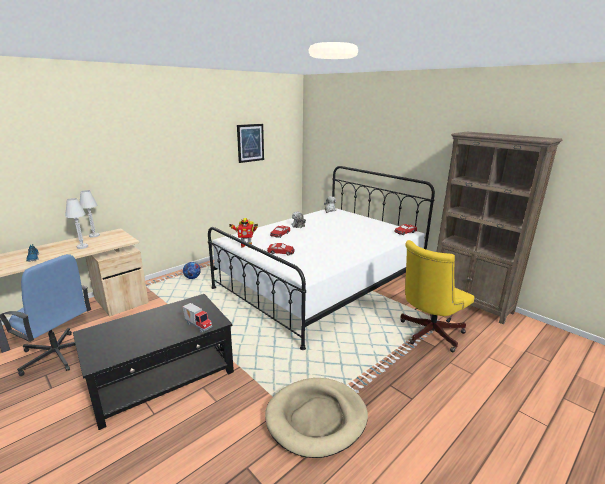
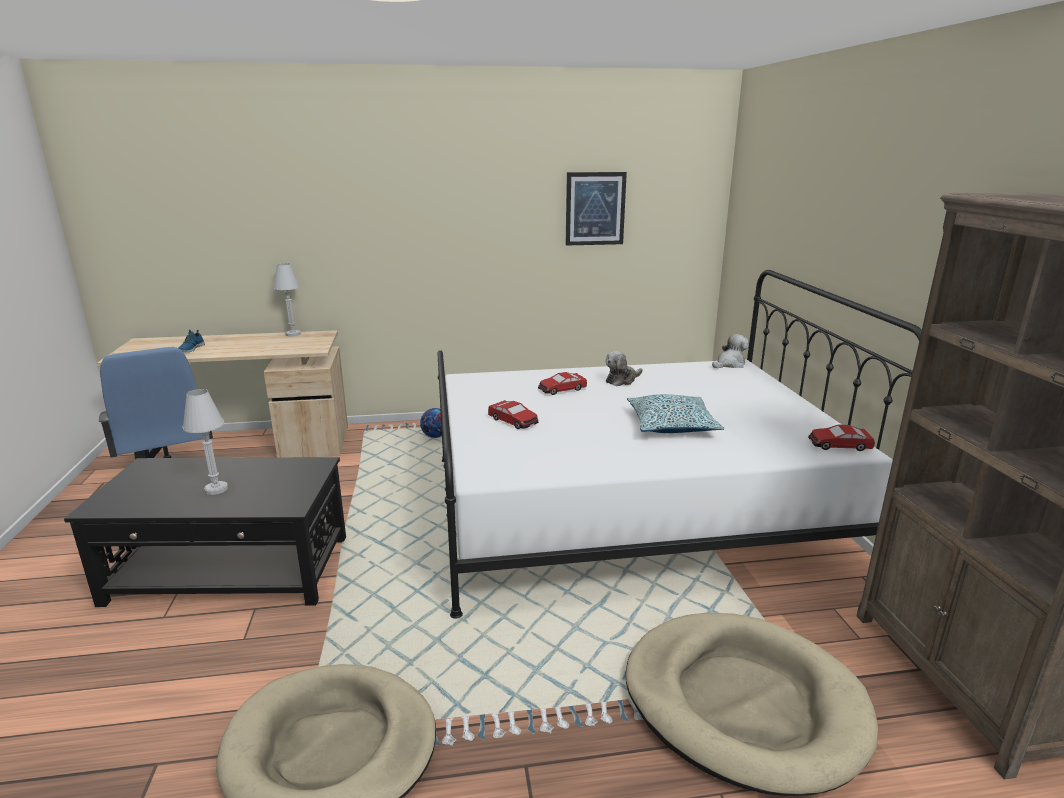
camera: 35 degrees right, 0 degrees up
white table lamp [65,198,88,249] -> white table lamp moved to [182,389,228,495]
toy truck [183,303,212,333] -> none
toy robot [229,218,258,248] -> none
yellow office chair [400,240,474,352] -> beige dog bed [626,613,878,796]
none -> pillow [627,394,725,433]

